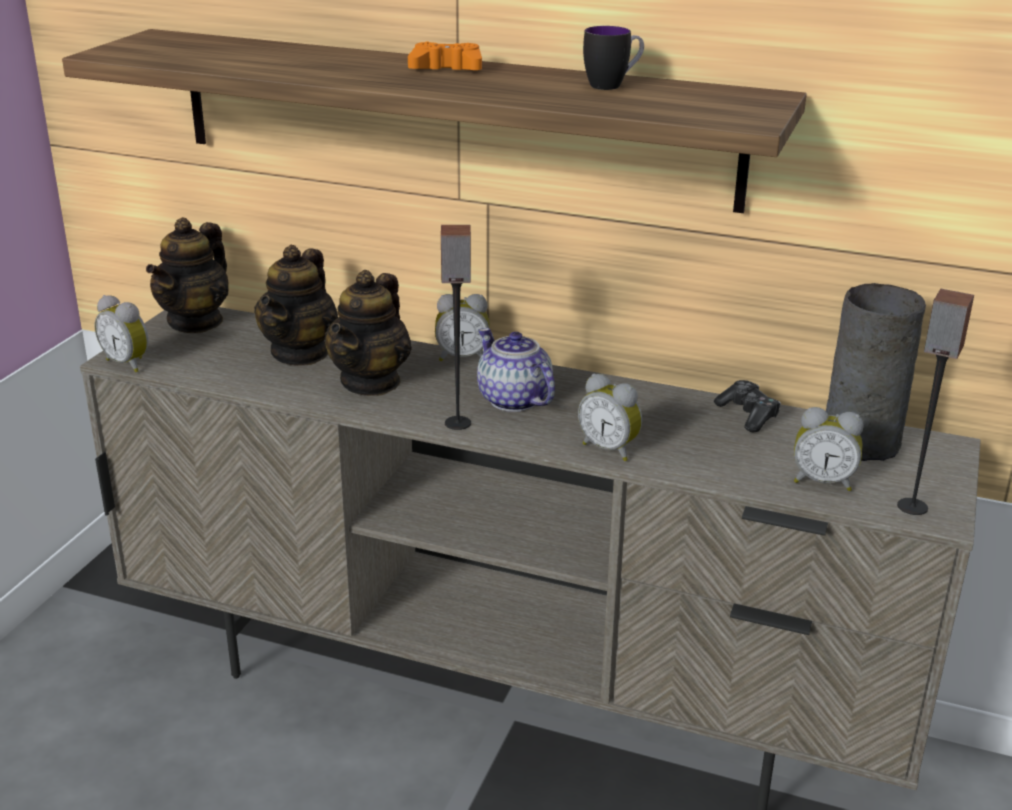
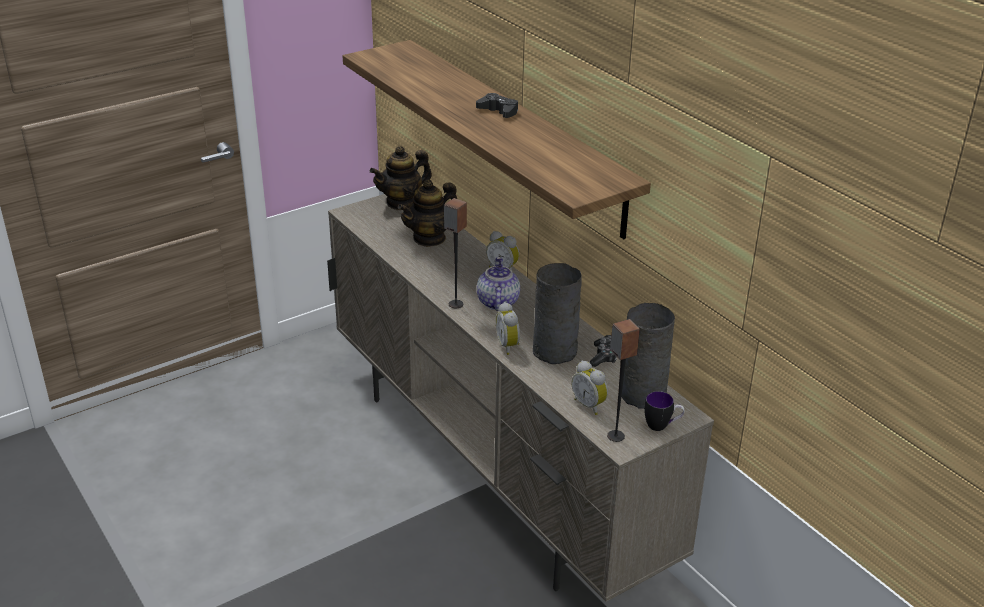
camera: 35 degrees right, 5 degrees up
alarm clock [95,295,149,373] -> none
teapot [325,270,412,396] -> none
orange game controller [408,41,482,70] -> black game controller [476,93,518,118]
mug [583,26,644,90] -> mug moved to [644,391,685,431]
none -> grey vase [533,263,582,364]

